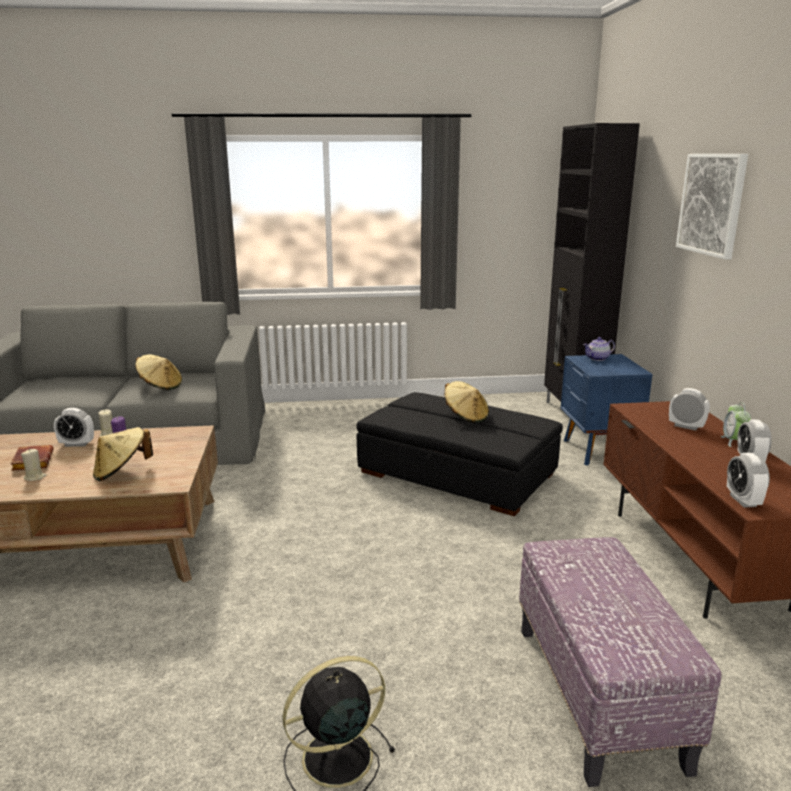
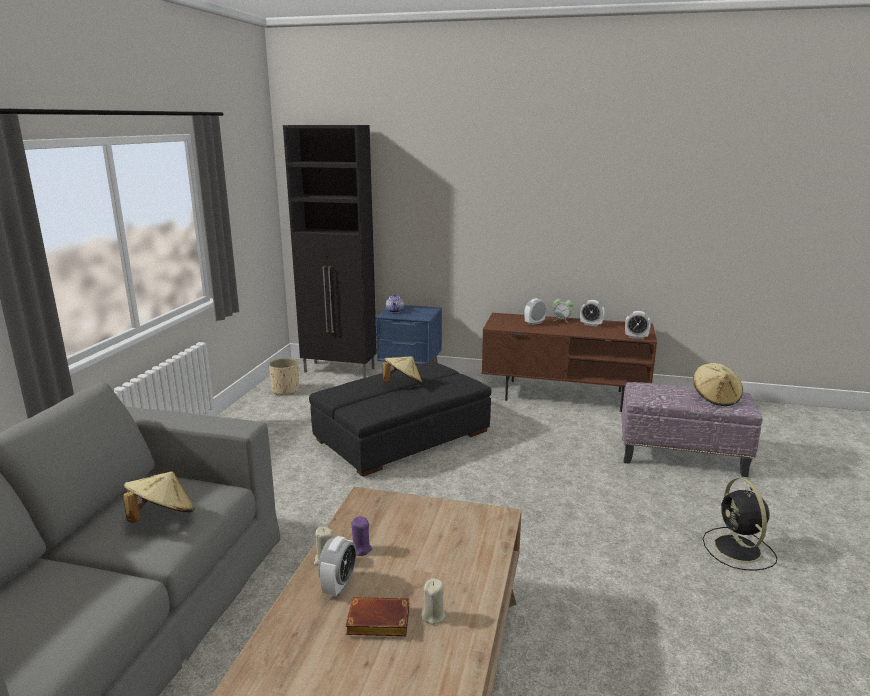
camera: 70 degrees left, 0 degrees up
beige hat [93,427,153,481] -> beige hat moved to [694,363,743,406]
picture [676,154,748,260] -> none
none -> beige planter [269,358,299,395]

